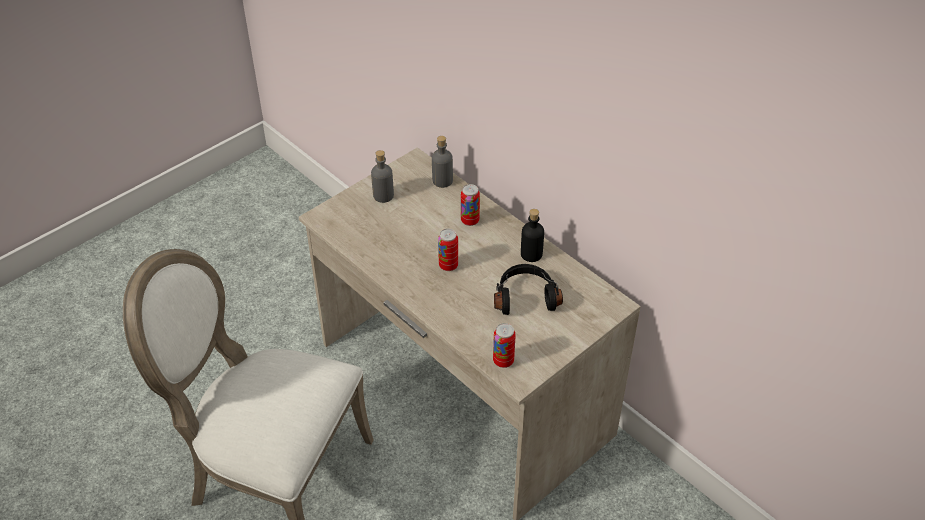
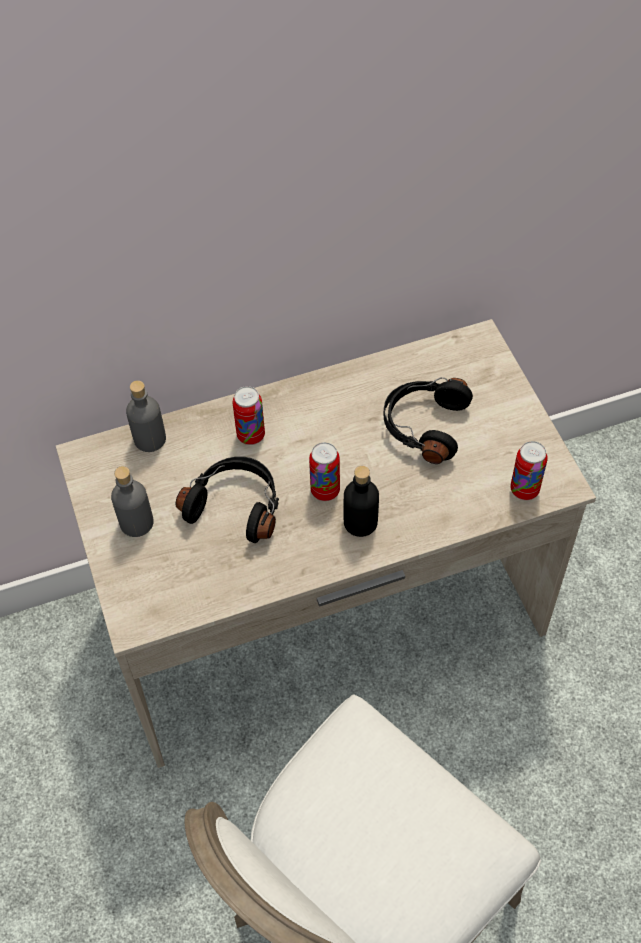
camera: 65 degrees left, 10 degrees up
black bottle [521,209,544,262] -> black bottle moved to [344,466,379,537]
none -> black headphones [175,456,279,543]

